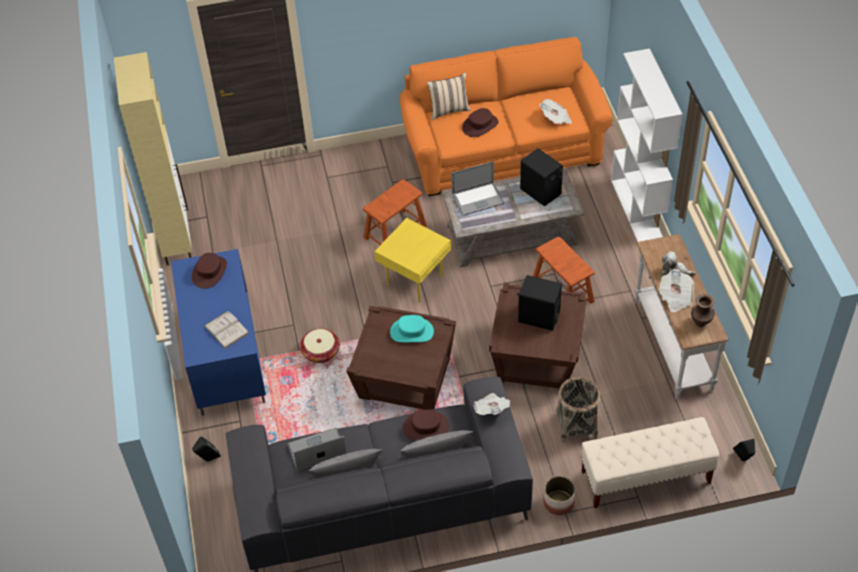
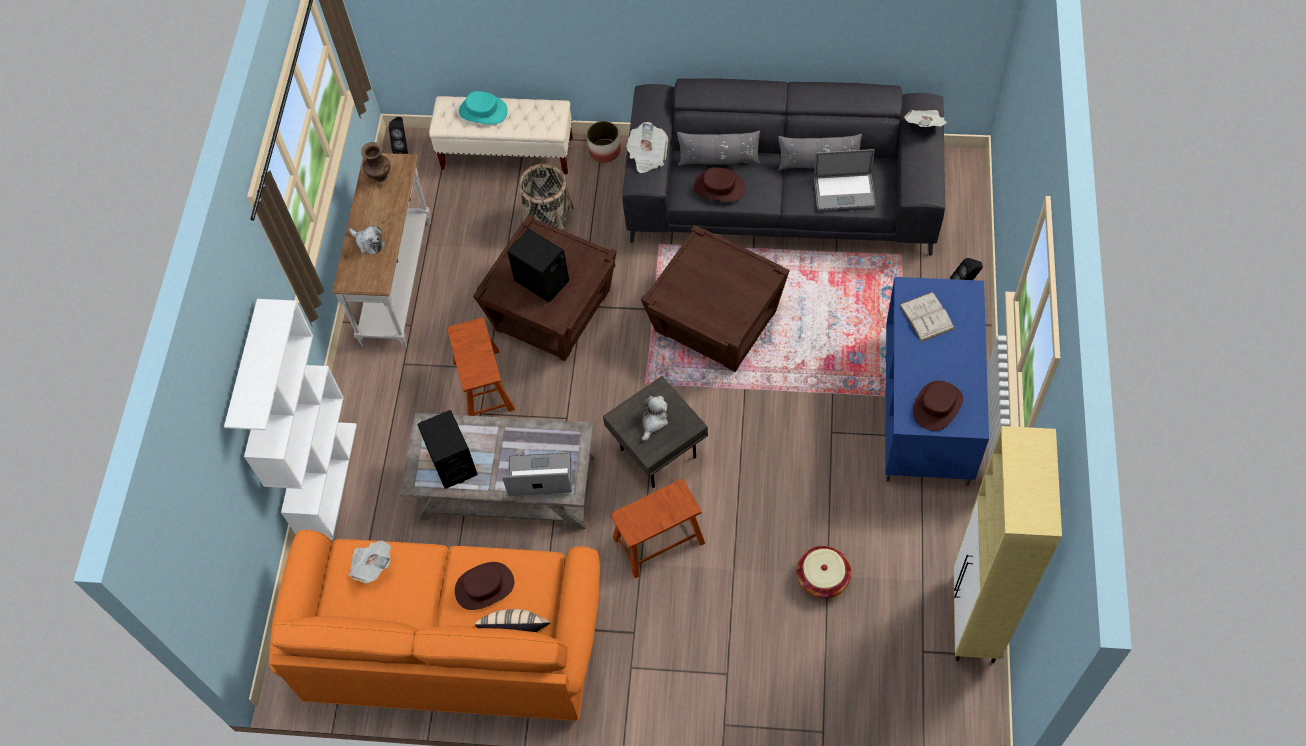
camera: 160 degrees left, 10 degrees up
basket [300,328,340,363] -> basket moved to [796,546,851,598]
yellow side table [374,218,451,302] -> grey side table [603,376,708,488]
turquoise hat [390,315,434,342] -> turquoise hat moved to [459,91,508,125]
newspaper [659,269,694,312] -> newspaper moved to [904,110,947,127]
none -> plush toy [641,396,668,441]

